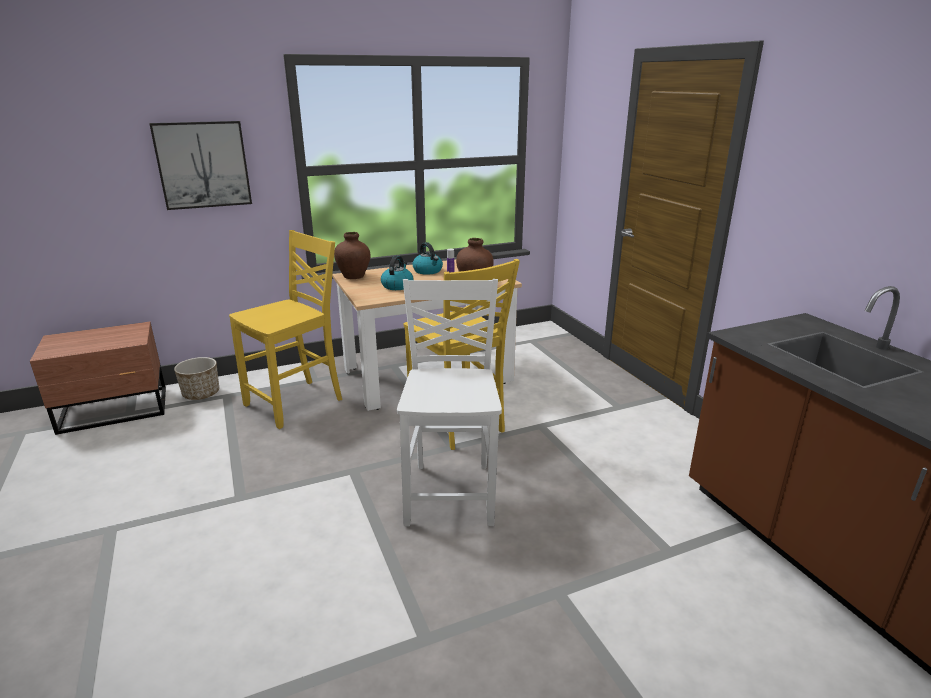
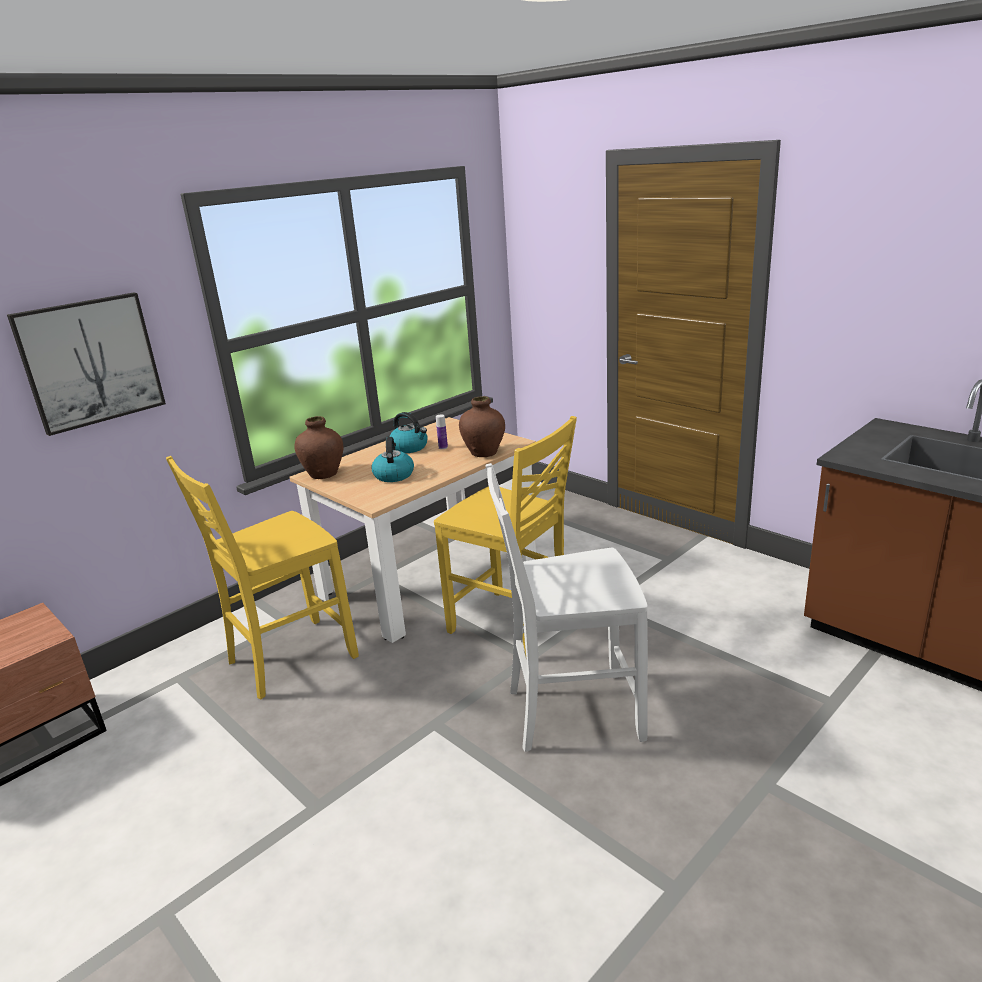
camera: 20 degrees left, 0 degrees up
planter [174,357,219,400] -> none
yellow chair [229,230,342,429] -> yellow chair turned 150 degrees counterclockwise [166,456,359,699]
white chair [397,279,502,526] -> white chair turned 75 degrees counterclockwise [485,463,648,752]

